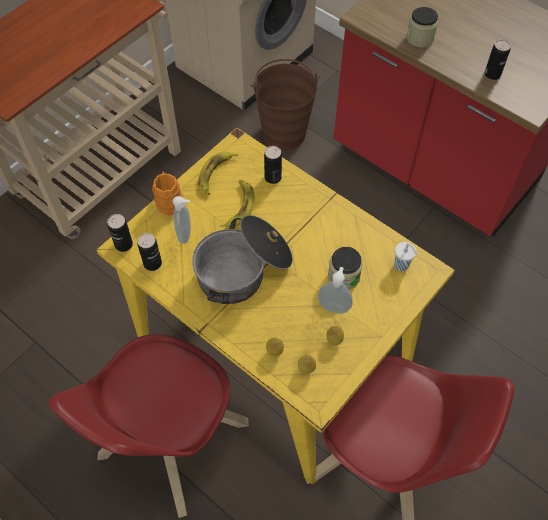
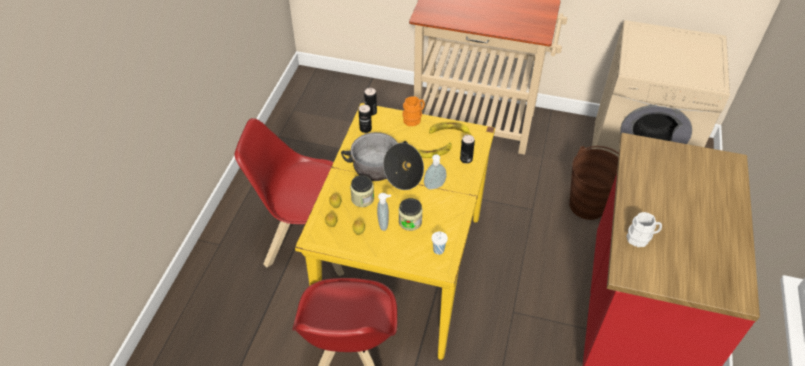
camera: 65 degrees right, 10 degrees down
soap dispenser [172,196,191,244] -> soap dispenser moved to [424,154,447,190]
jar [406,7,438,47] -> jar moved to [350,175,374,207]
can [485,40,511,80] -> white mug [627,212,662,247]

